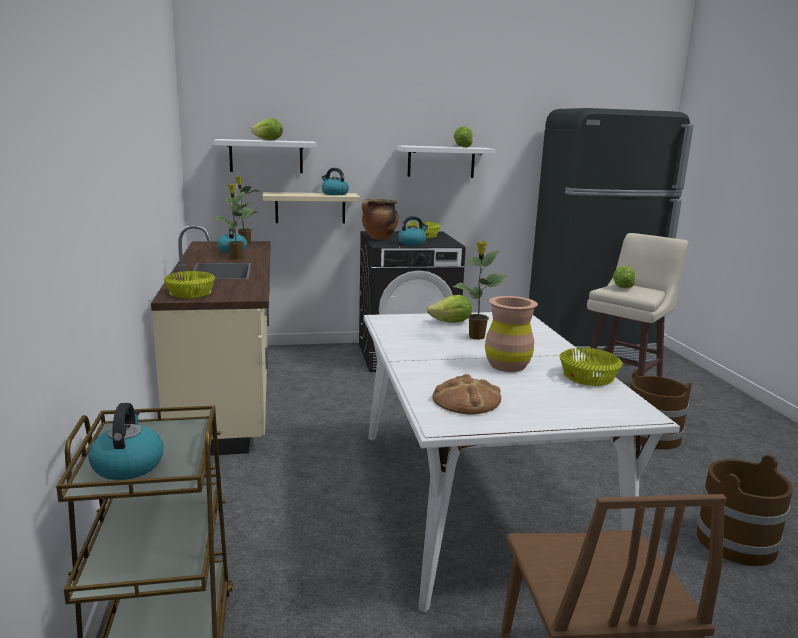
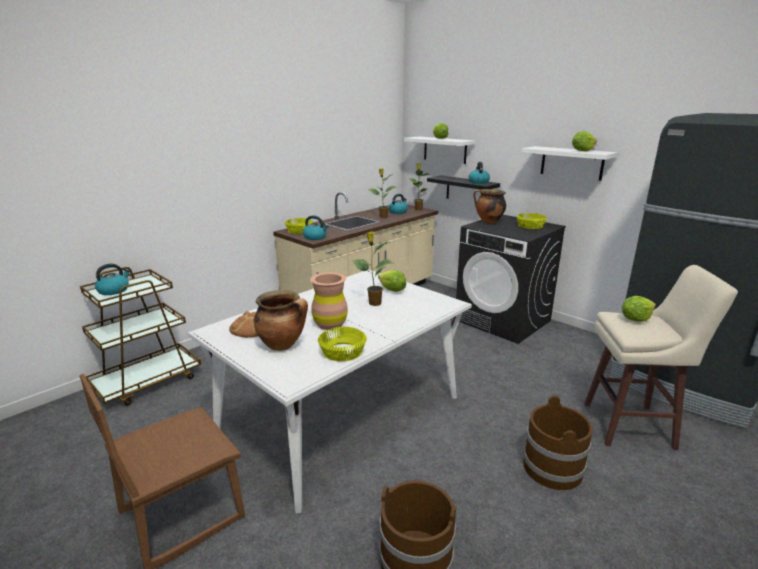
camera: 55 degrees right, 5 degrees up
beige shelf [263,192,360,224] -> black shelf [427,175,500,199]
kettle [398,216,428,246] -> kettle moved to [303,215,328,240]
none -> cooking pot [254,290,308,351]

